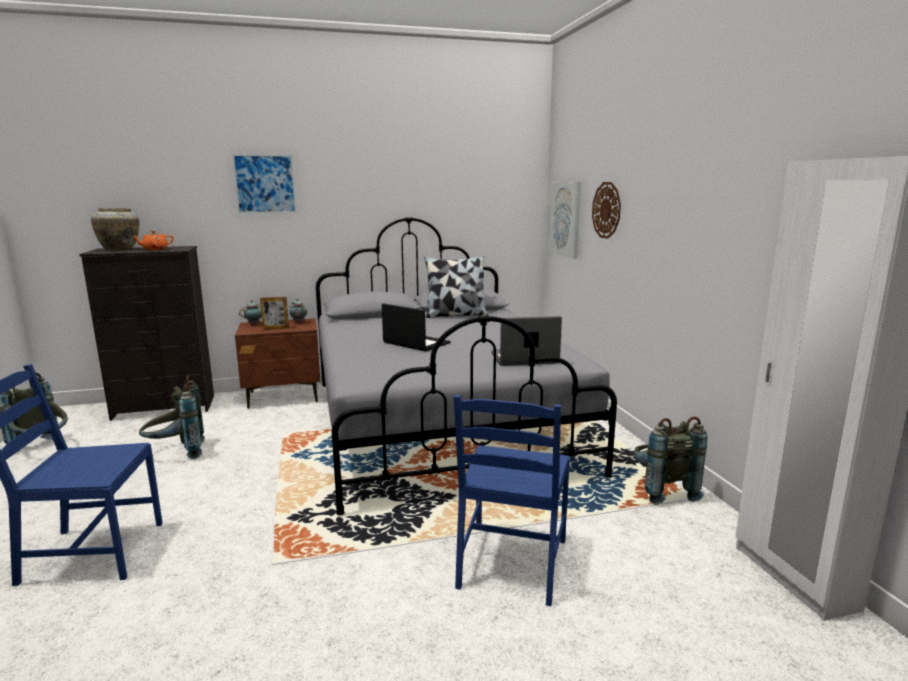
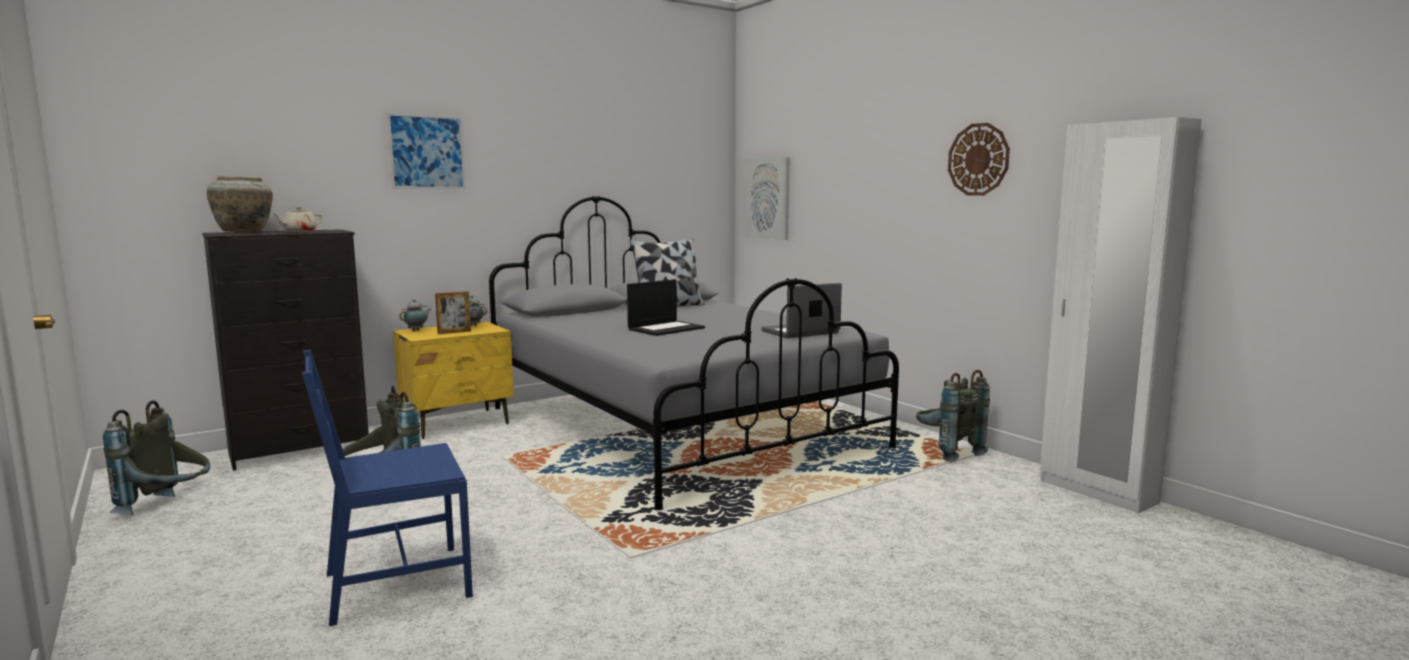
camera: 20 degrees left, 5 degrees down
orange teapot [132,231,174,250] -> beige teapot [273,207,322,232]
brown nightstand [235,318,321,409] -> yellow nightstand [393,322,514,439]
laptop [382,304,450,351] -> laptop turned 120 degrees clockwise [627,279,705,336]
blue chair [454,395,570,606] -> none
wall clock [592,182,621,239] -> wall clock moved to [948,123,1010,196]

